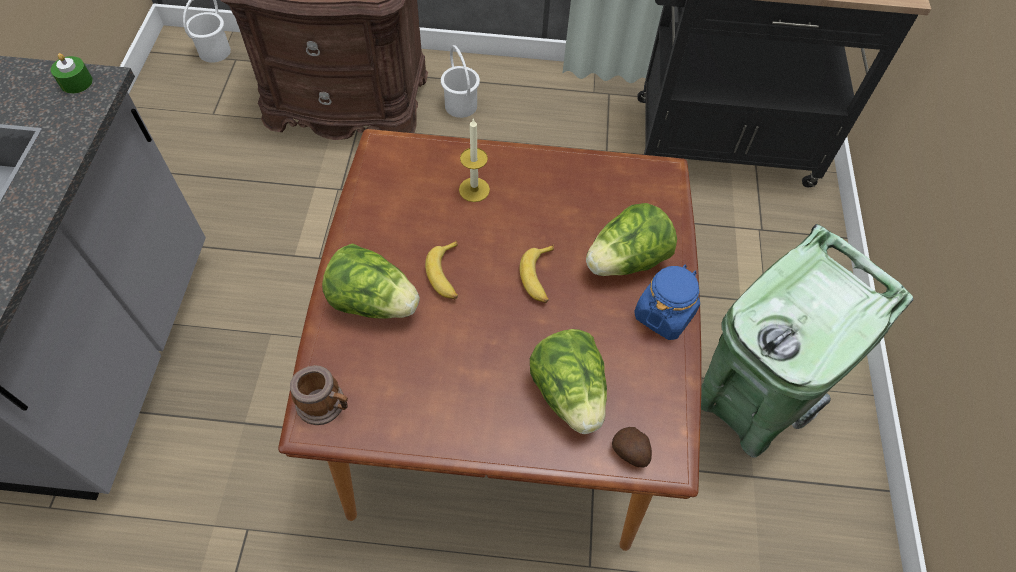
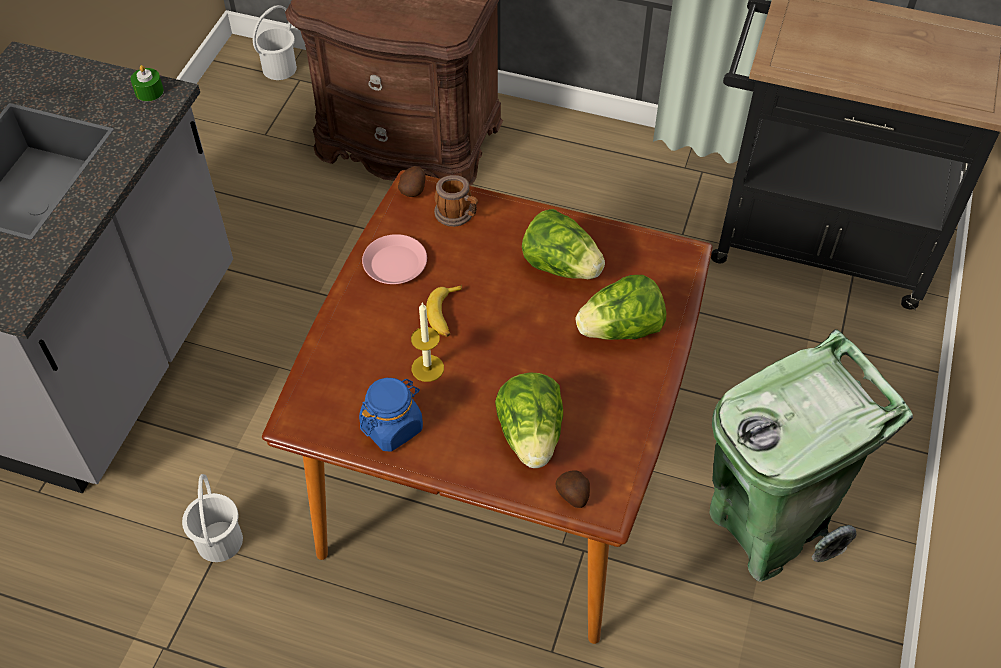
camera: 15 degrees right, 5 degrees down
mug [290,365,348,425] -> mug moved to [434,175,478,227]
lettuce [322,243,420,319] -> lettuce moved to [522,209,605,279]
white bucket [441,45,480,118] -> white bucket moved to [182,474,243,562]
candle [459,118,490,202] -> candle moved to [411,303,444,382]
banana [519,245,554,303] -> none
blue jar [634,264,700,340] -> blue jar moved to [359,378,423,452]
none -> pink plate [362,234,427,284]
none -> potato [398,166,426,197]

